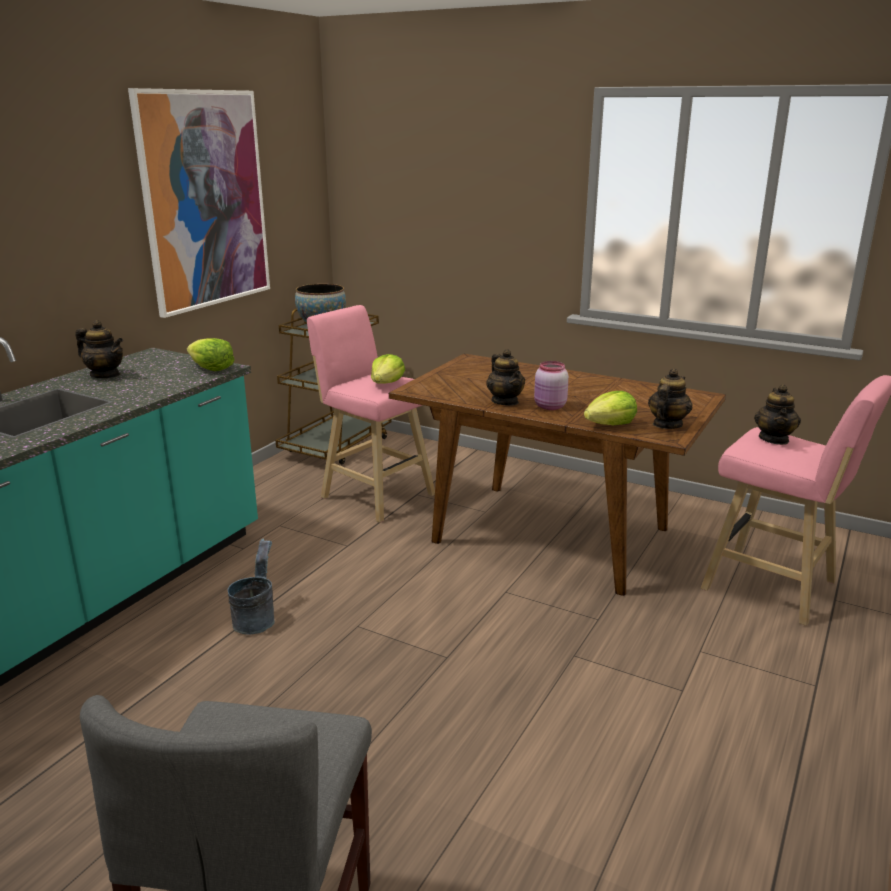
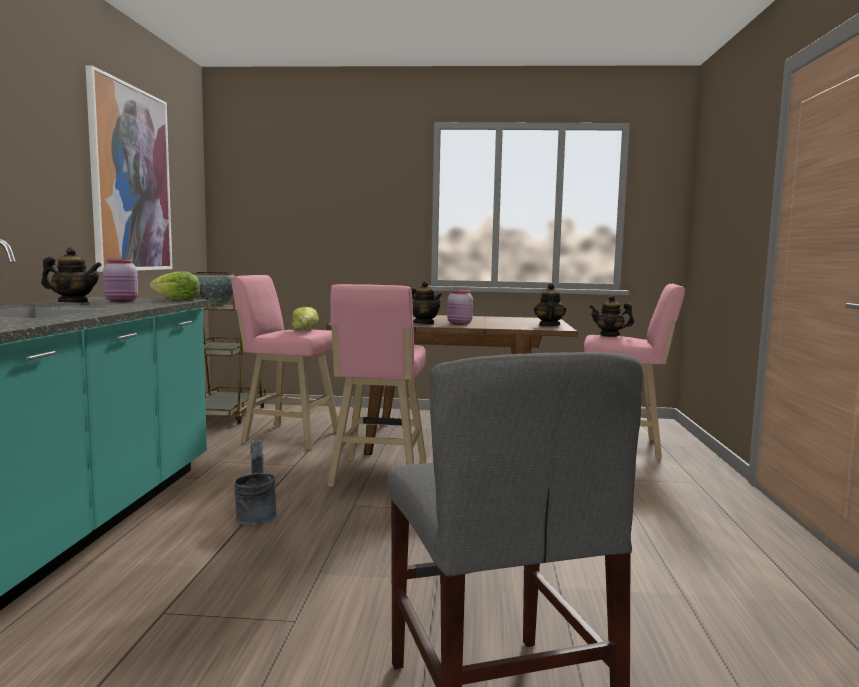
camera: 25 degrees left, 15 degrees down
lettuce [584,391,637,426] -> none
teapot [754,384,801,445] -> teapot turned 120 degrees clockwise [590,295,634,337]
none -> pink jar [103,259,138,302]
none -> pink stool [328,284,427,487]

